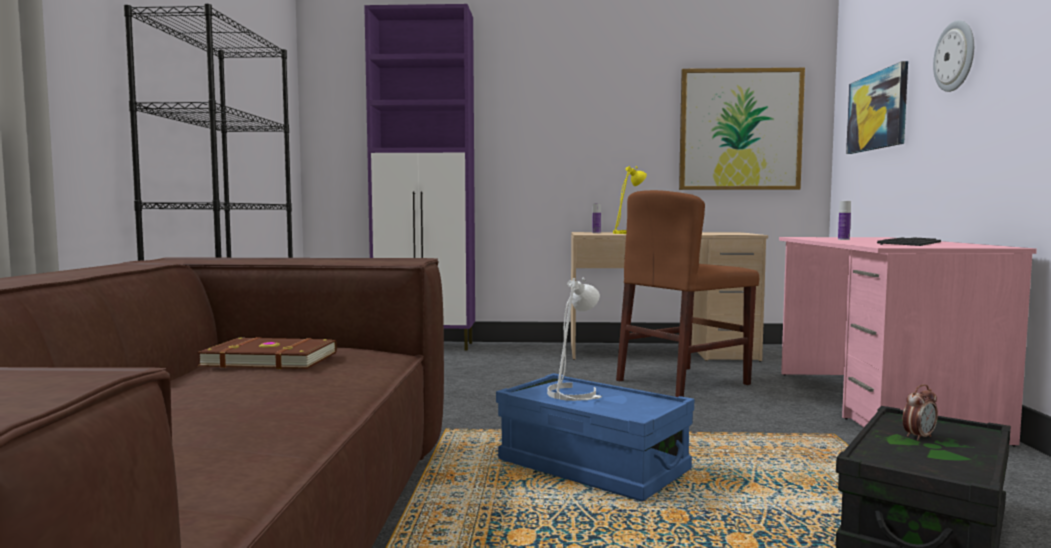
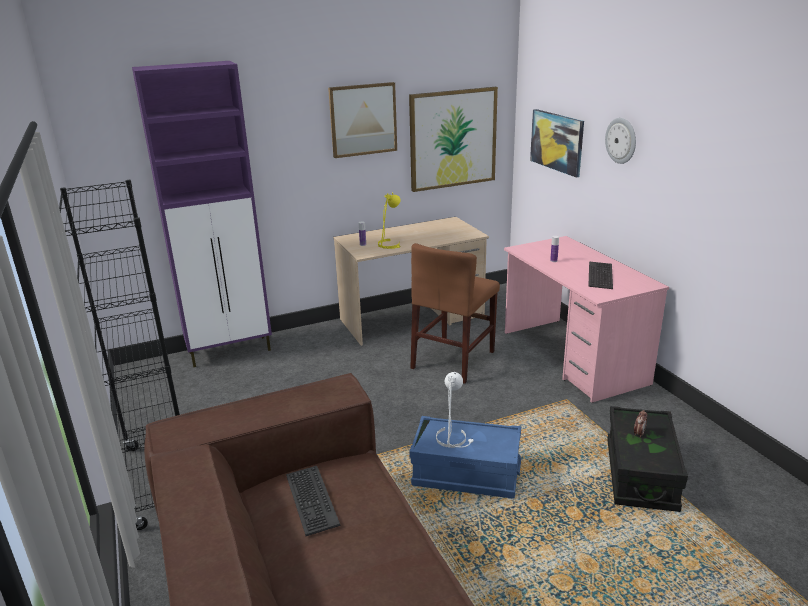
camera: 25 degrees left, 20 degrees up
brown book [197,337,337,369] -> keyboard [286,466,340,536]
none -> picture [328,82,397,158]

